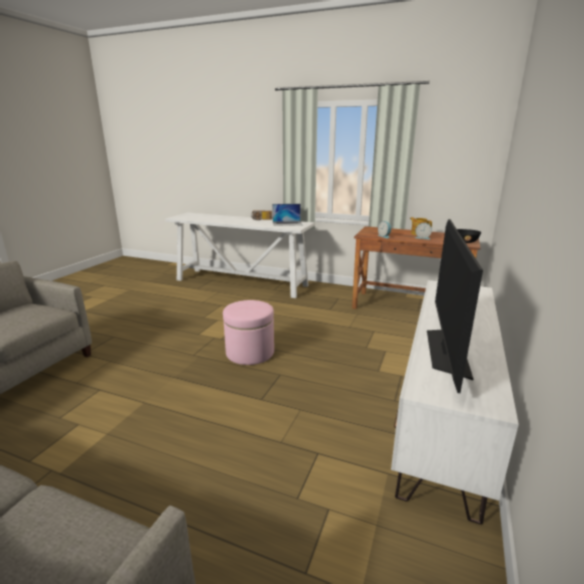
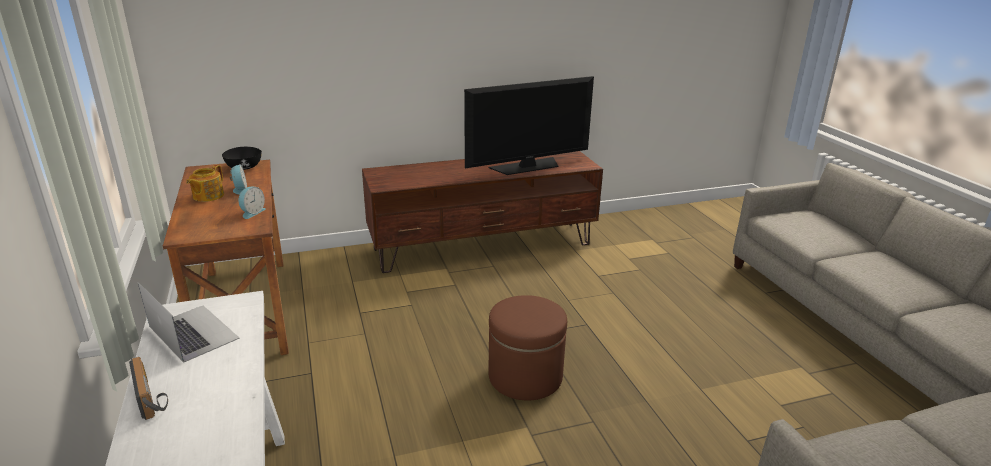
camera: 130 degrees left, 5 degrees up
pink ottoman [223,300,274,365] -> brown ottoman [488,295,567,400]
white tv stand [391,280,519,524] -> brown tv stand [362,151,603,273]

